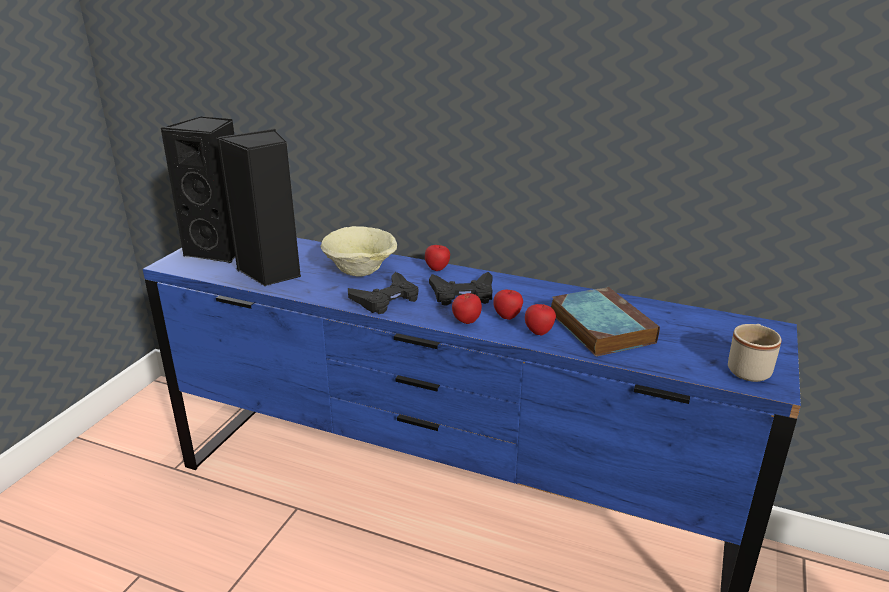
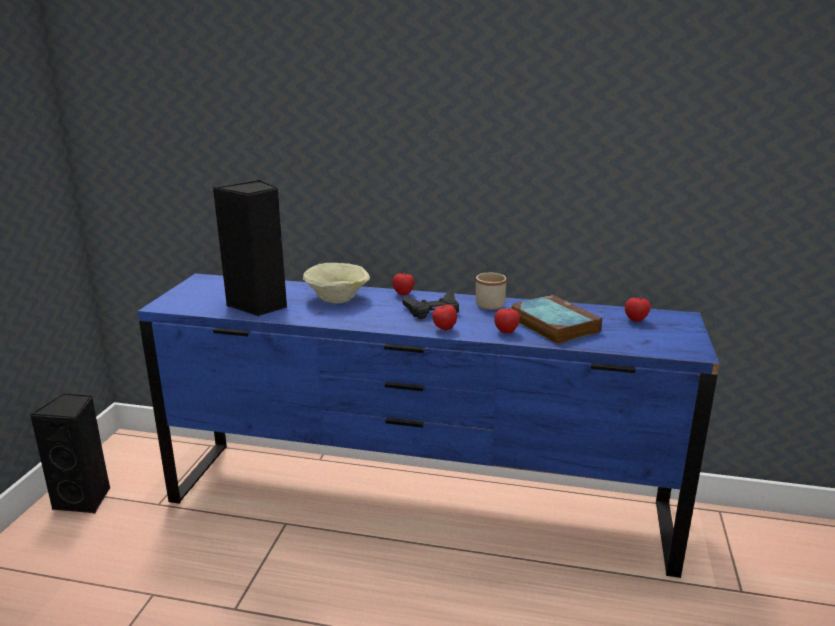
camera: 10 degrees left, 5 degrees down
black speaker [161,116,235,263] -> black speaker moved to [30,393,111,514]
black game controller [348,272,419,314] -> none
apple [493,290,523,320] -> apple moved to [625,297,651,322]
beige mug [728,324,782,382] -> beige mug moved to [476,273,506,310]

